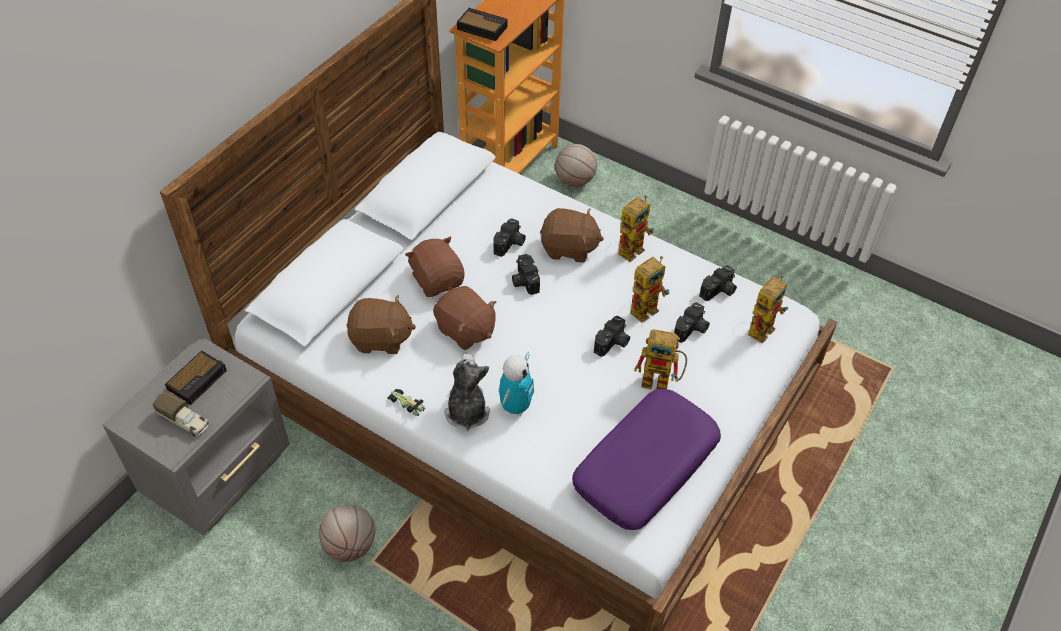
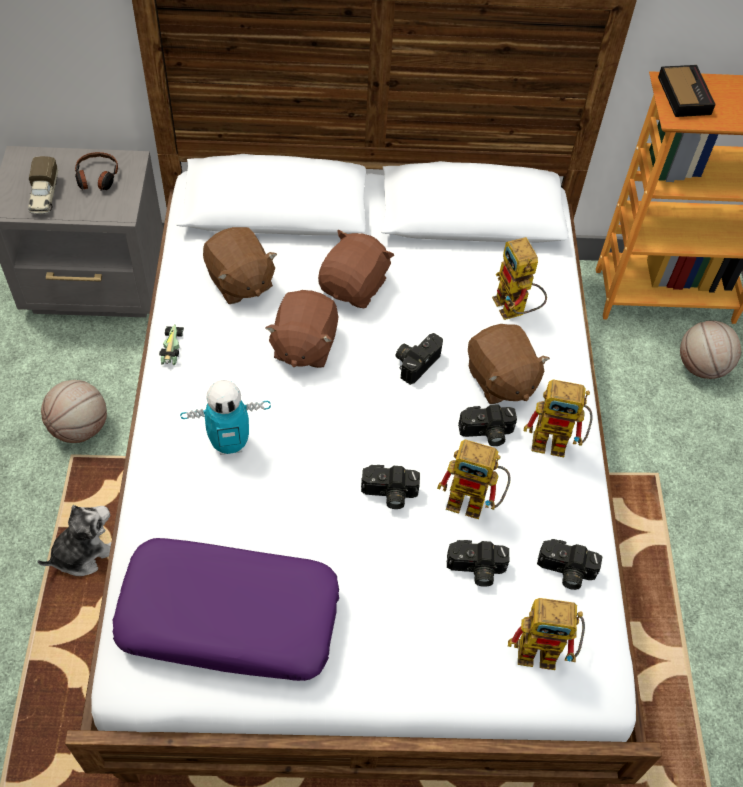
camera: 55 degrees right, 5 degrees up
alarm clock [165,350,227,405] -> headphones [75,152,118,191]
plush toy [444,354,490,431] -> plush toy moved to [37,505,111,576]
camera [493,218,526,257] -> camera moved to [458,404,517,446]
toy robot [634,329,687,389] -> toy robot moved to [492,237,547,320]

